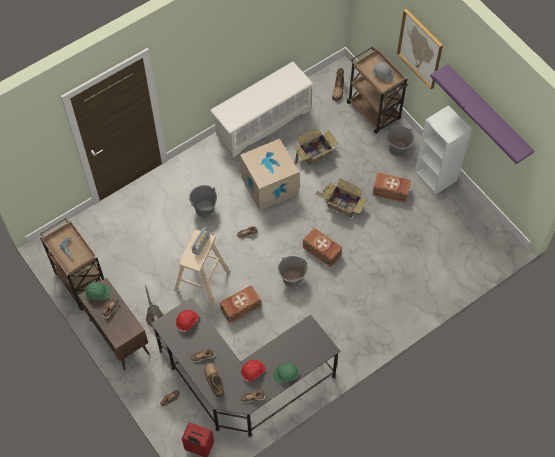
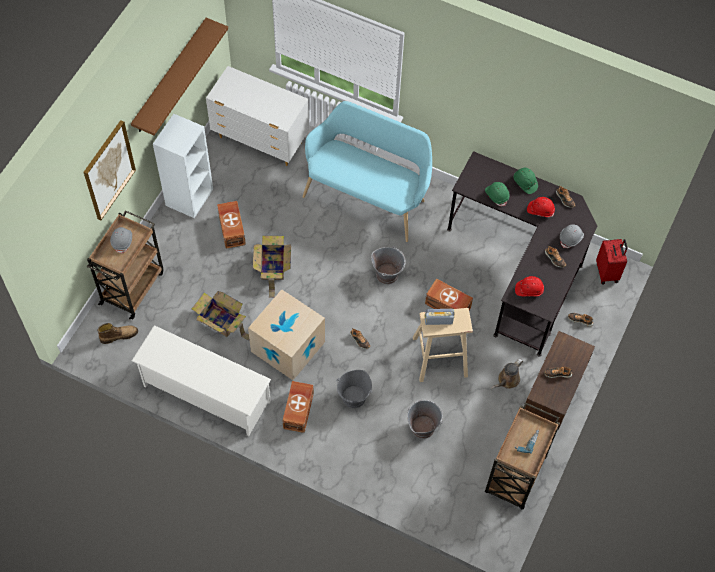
camera: 120 degrees left, 0 degrees up
green hard hat [85,282,110,300] -> green hard hat moved to [485,182,509,206]
boot [204,362,224,397] -> grey hard hat [560,224,584,248]
brown storage box [303,228,342,268] -> brown storage box moved to [283,381,314,433]
grey bucket [388,125,415,157] -> grey bucket moved to [407,400,443,439]
purple shelf [430,64,534,164] -> brown shelf [131,18,228,135]
none -> white dresser [206,66,309,166]
none -> turquoise bench [302,101,432,242]

